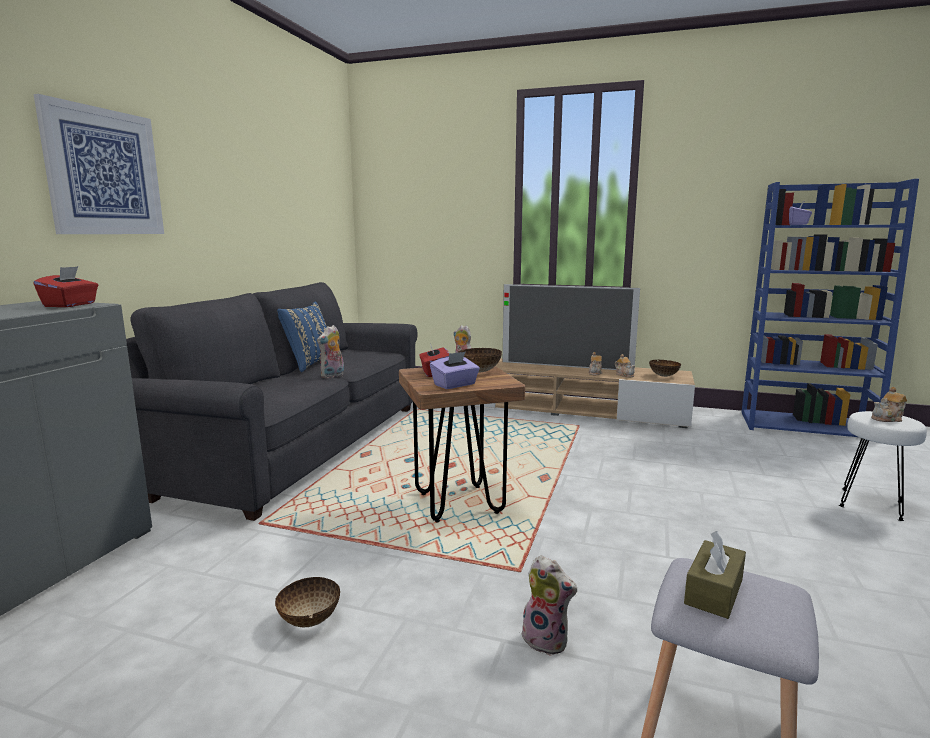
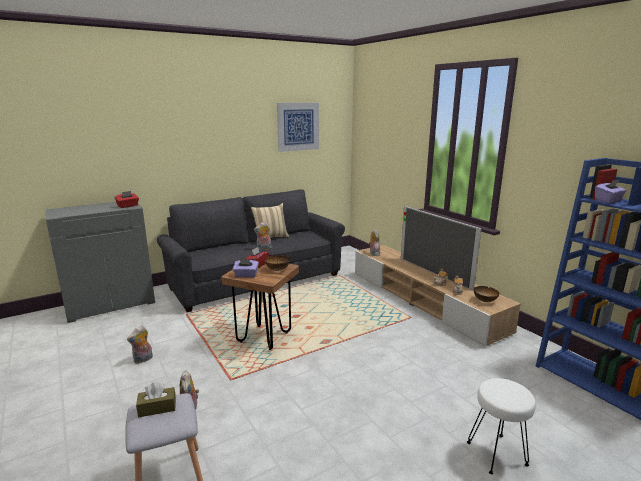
camera: 40 degrees right, 5 degrees up
picture [33,94,164,234] -> picture moved to [277,103,319,152]
bowl [275,577,340,627] -> plush toy [127,325,153,364]
blue pillow [277,302,327,372] -> beige pillow [251,203,289,238]
teapot [871,387,907,422] -> none

